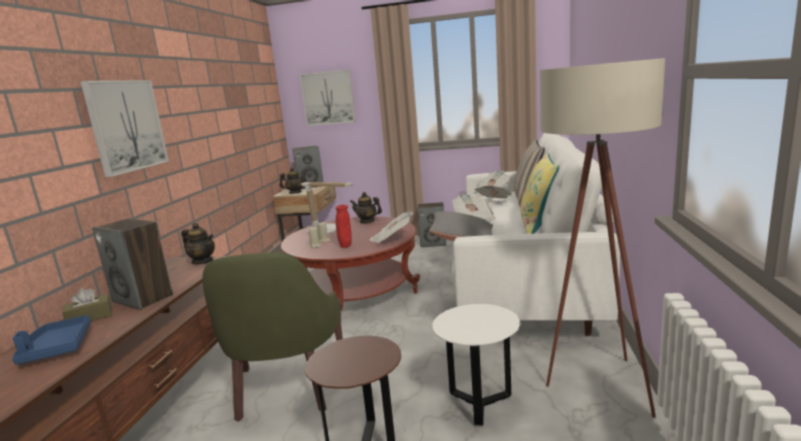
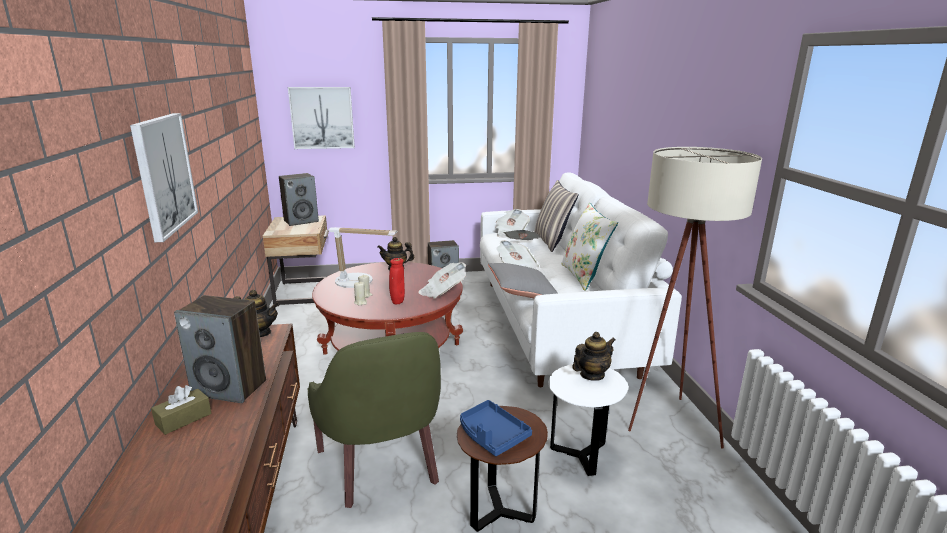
camera: 20 degrees left, 5 degrees up
blue tray [12,315,91,365] -> blue tray moved to [460,400,532,456]
teapot [279,168,307,194] -> teapot moved to [572,332,615,381]
yellow pillow [520,153,559,234] -> white pillow [561,203,618,291]

